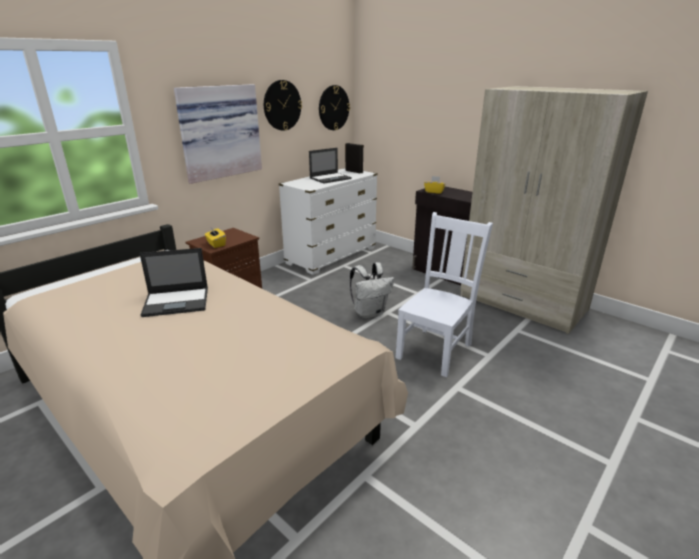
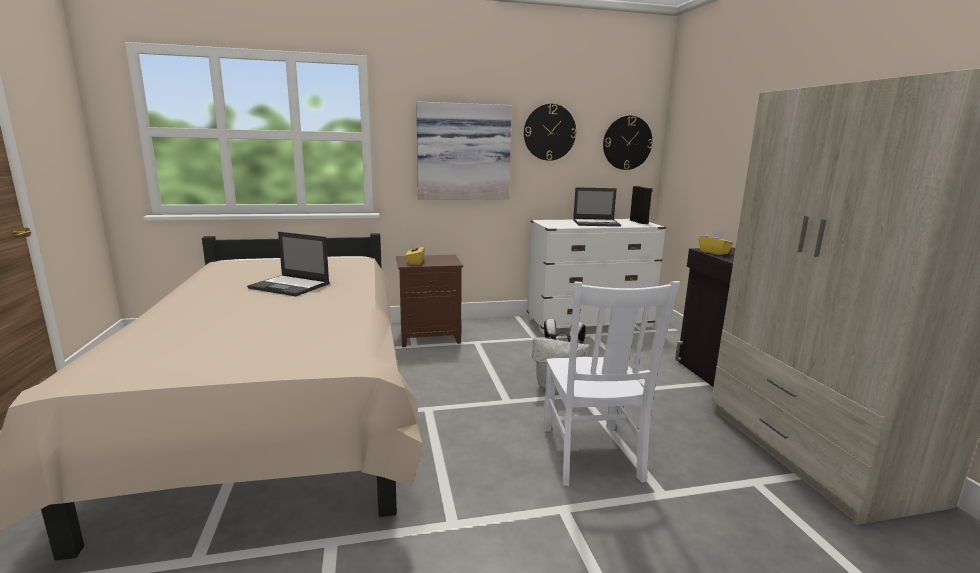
camera: 35 degrees right, 10 degrees down
white chair [395,212,493,377] -> white chair turned 105 degrees clockwise [542,281,680,486]

